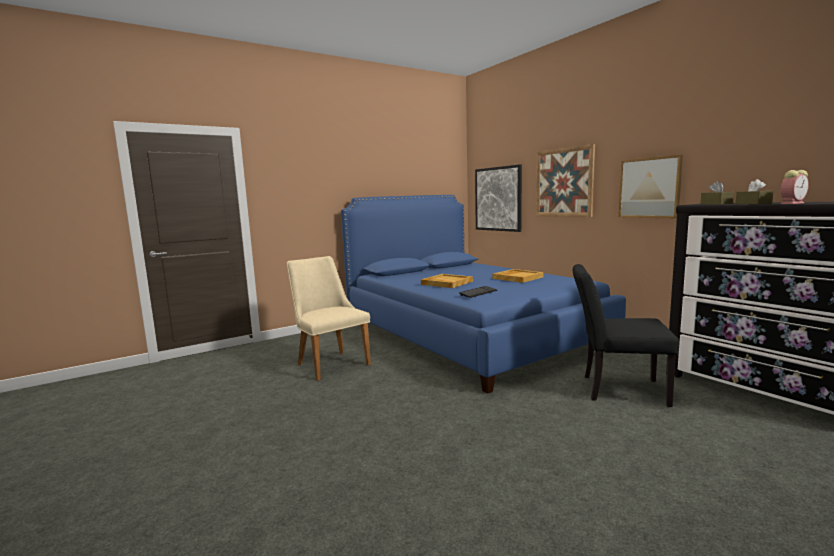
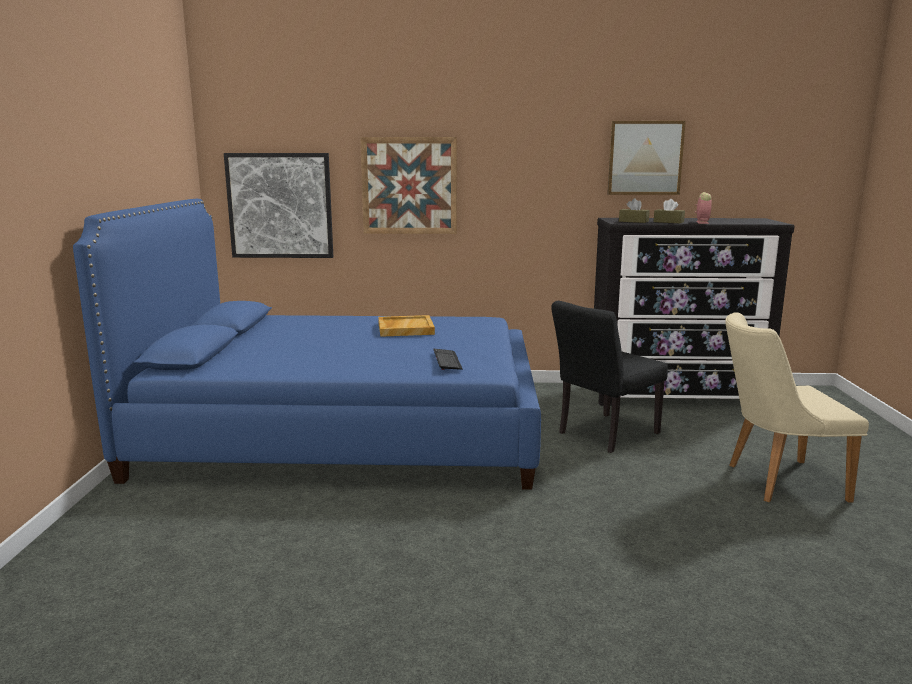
camera: 55 degrees left, 5 degrees up
beige chair [287,256,371,381] -> beige chair moved to [725,312,869,503]
beige tray [421,274,473,288] -> none
picture [618,155,683,218] -> picture moved to [607,121,686,195]

